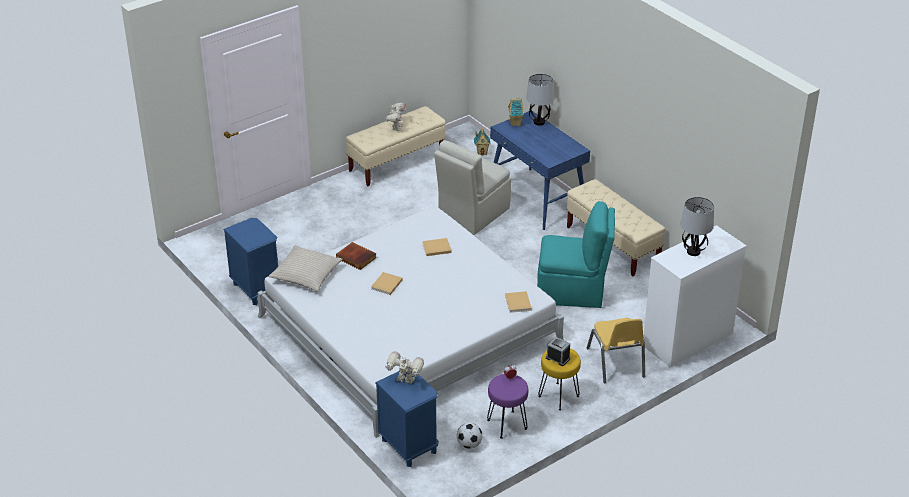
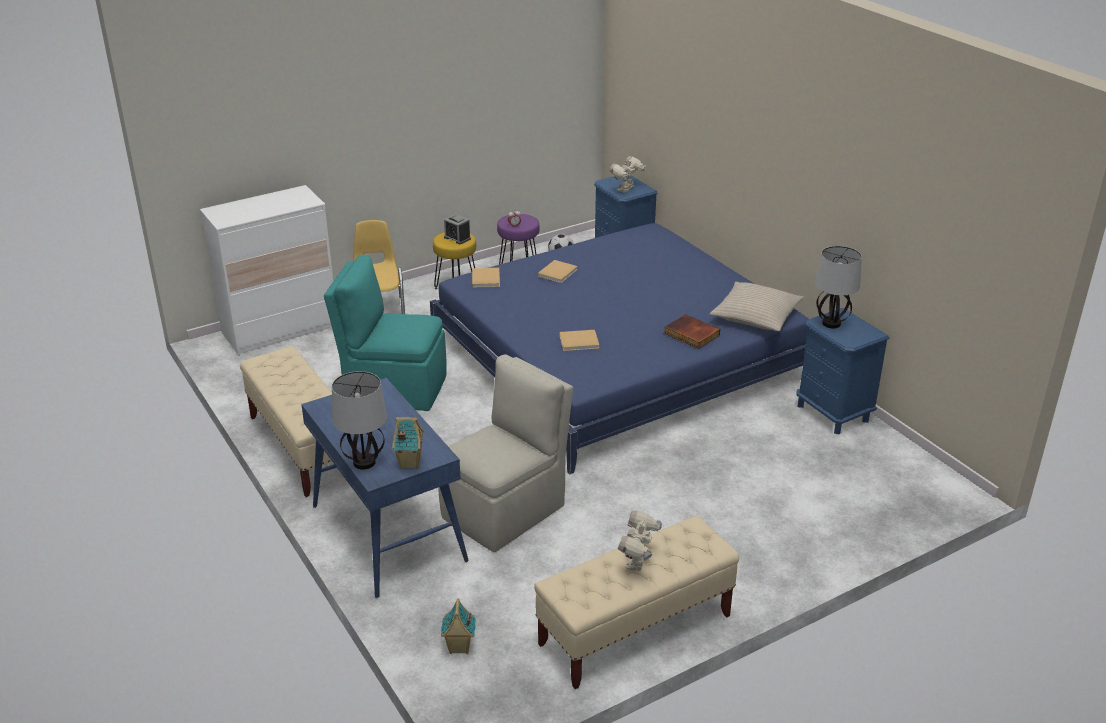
camera: 175 degrees left, 5 degrees down
white bed [257,206,564,438] -> blue bed [430,223,809,474]
beige book [371,272,403,295] -> beige book moved to [538,260,578,283]
toy robot [385,351,424,384] -> toy robot turned 105 degrees clockwise [609,156,646,193]
table lamp [680,197,714,256] -> table lamp moved to [815,246,862,329]

